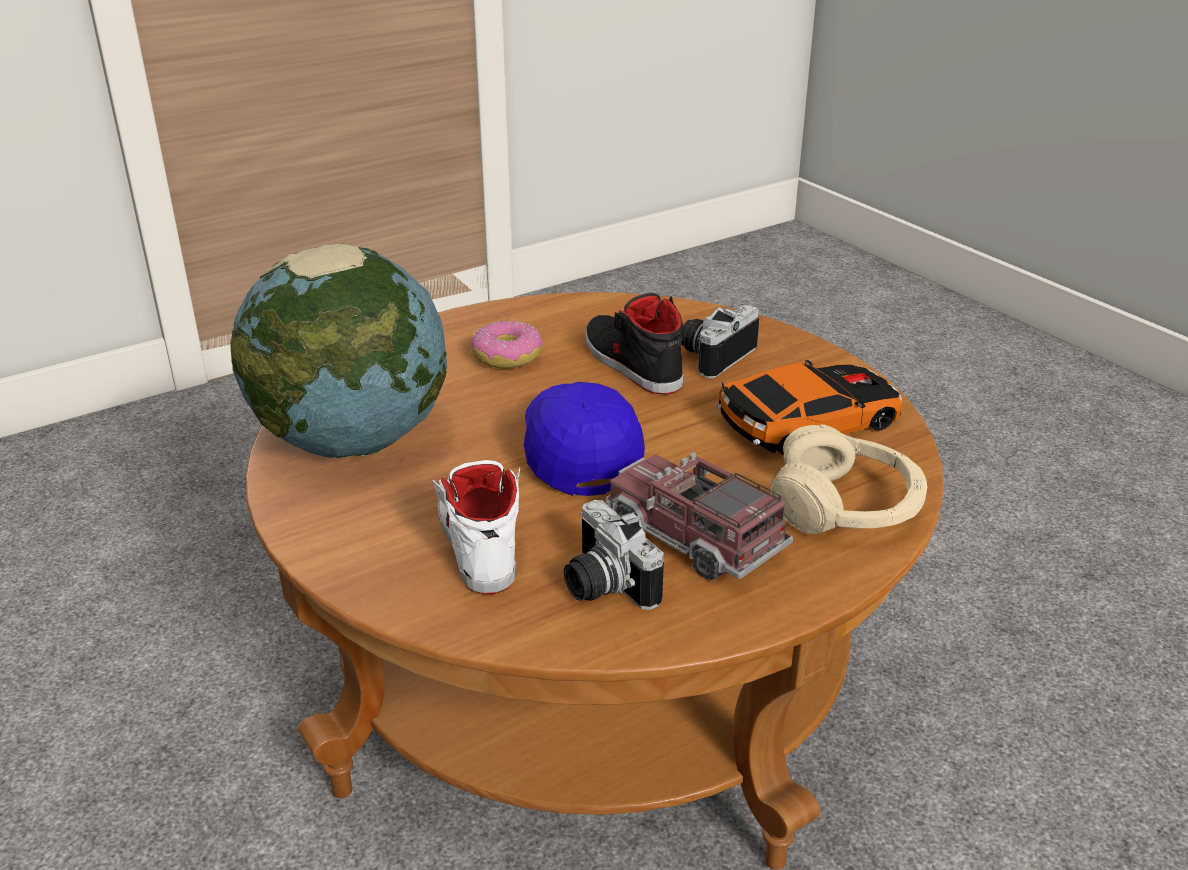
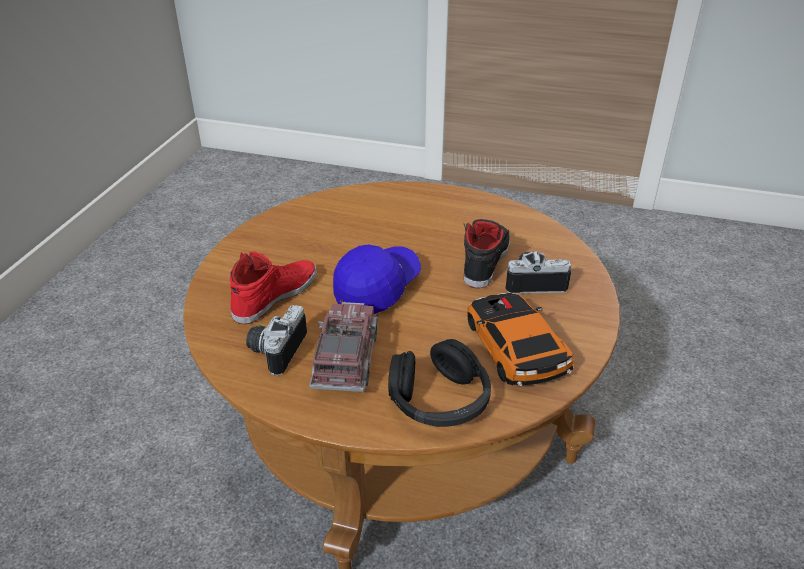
camera: 50 degrees right, 5 degrees up
globe [230,243,447,458] -> none
white shoe [433,460,520,595] -> red shoe [230,252,317,324]
donut [471,321,543,368] -> none
toy car [716,360,902,455] -> toy car turned 135 degrees counterclockwise [467,293,574,386]
beige headphones [770,424,927,534] -> black headphones [388,339,491,427]

